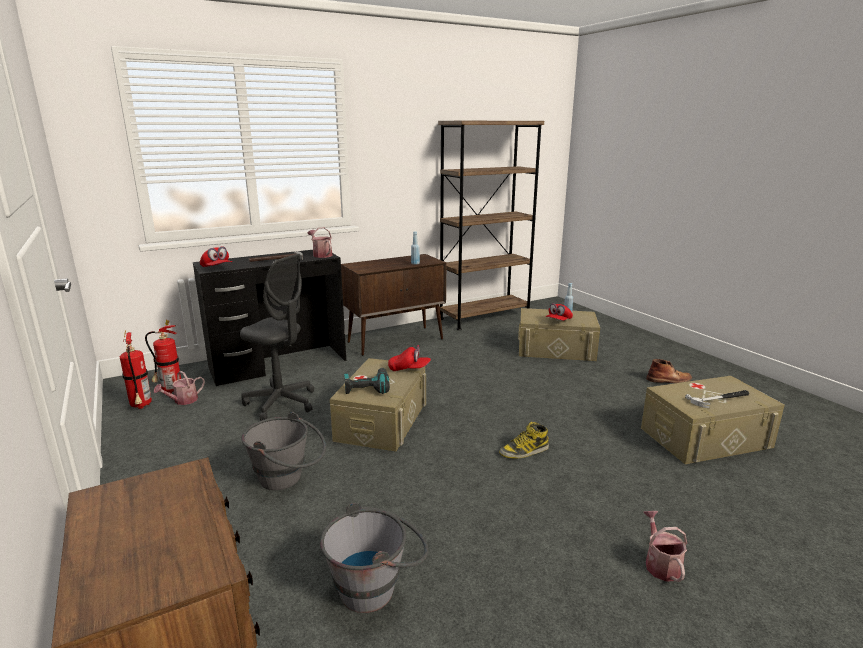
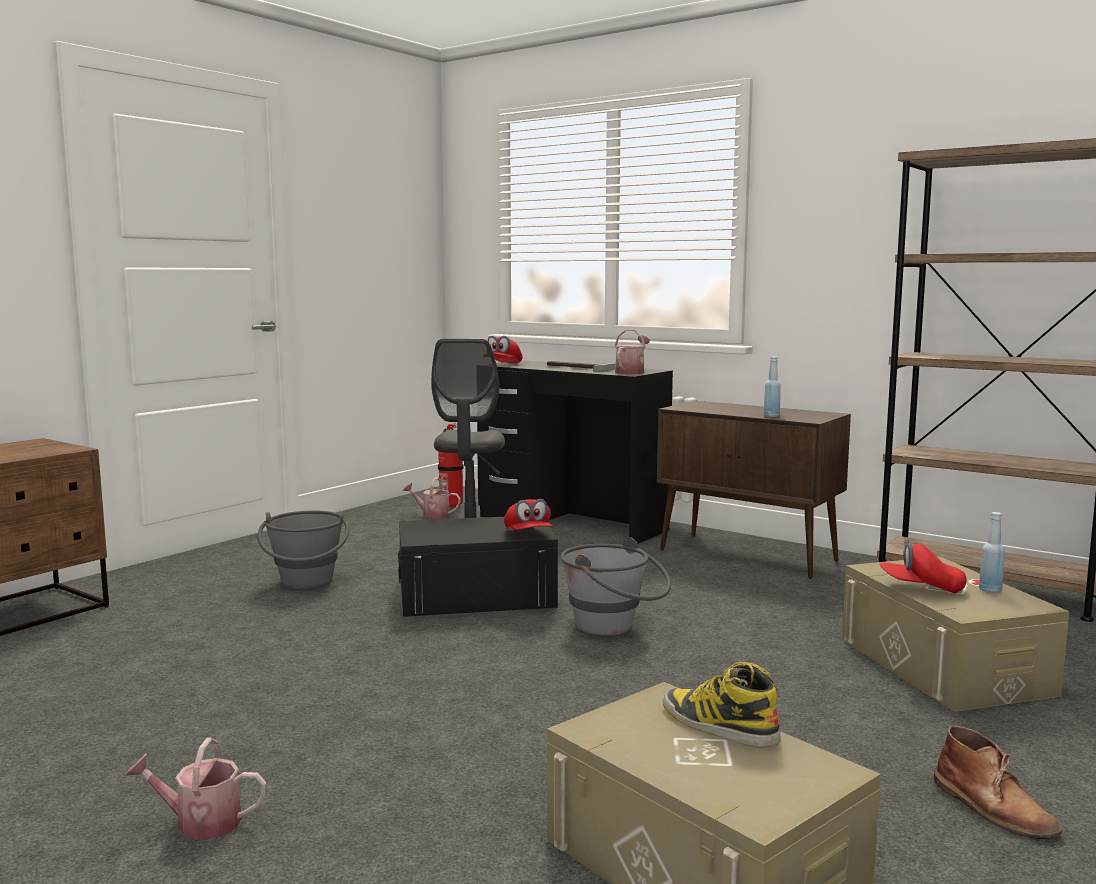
camera: 65 degrees right, 10 degrees down
fire extinguisher [120,330,152,409] -> none
grey bucket [320,502,429,613] -> grey bucket moved to [560,537,671,636]
beige storage box [330,358,426,451] -> black storage box [398,517,558,617]
power drill [344,368,390,394] -> none
boot [499,422,549,458] -> boot moved to [663,662,781,748]
watering can [643,511,687,582] -> watering can turned 150 degrees counterclockwise [125,737,267,840]
hammer [685,390,749,408] -> none

